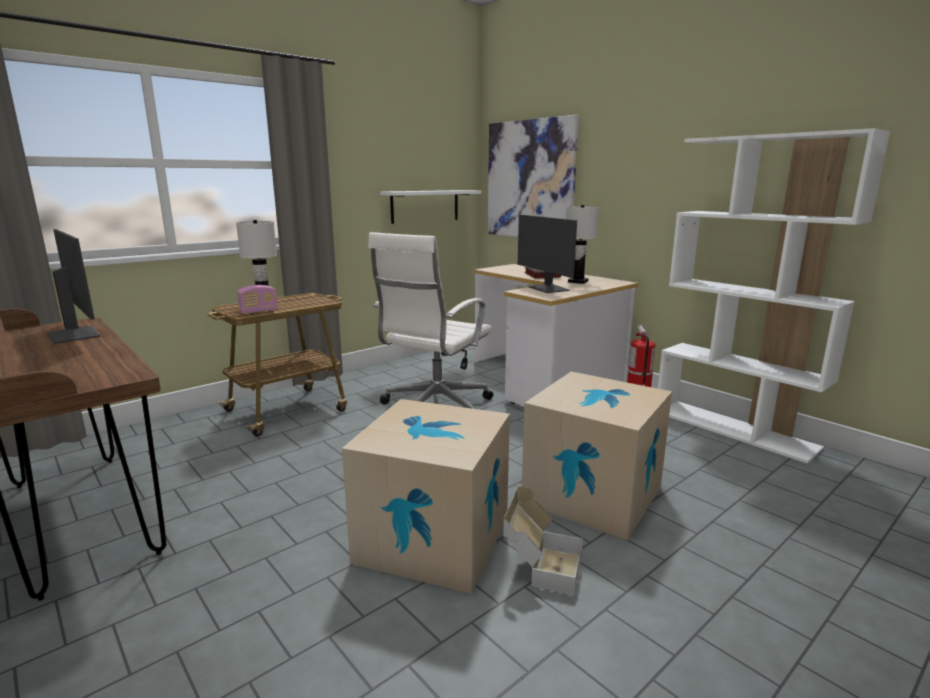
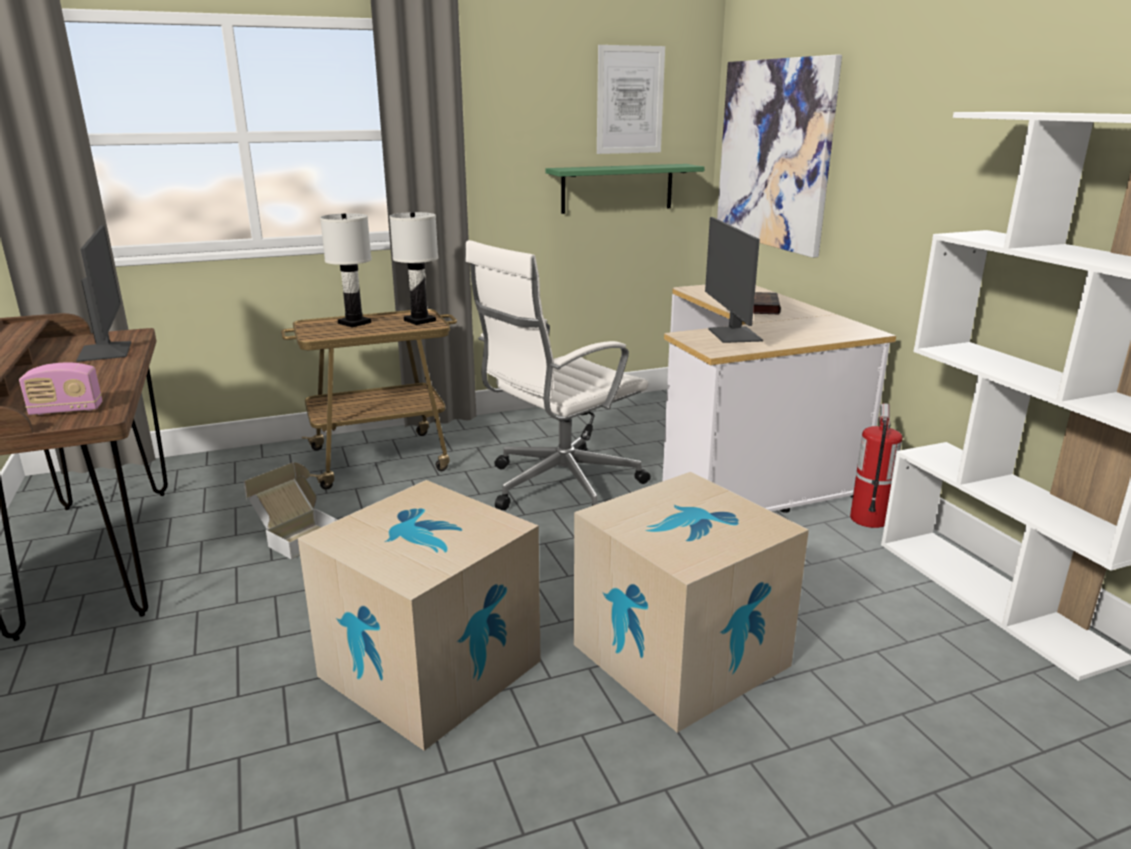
camera: 20 degrees right, 5 degrees up
radio [237,285,278,314] -> radio moved to [19,362,102,415]
white shelf [380,190,481,224] -> green shelf [545,164,705,214]
cardboard box [503,486,583,595] -> cardboard box moved to [244,462,338,559]
white table lamp [566,205,599,284] -> white table lamp moved to [389,212,438,325]
none -> picture [597,45,665,154]

